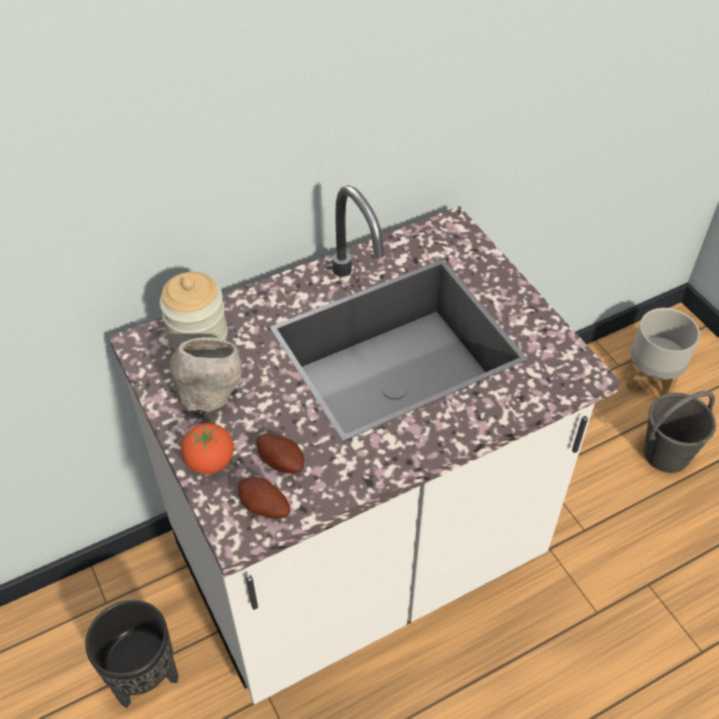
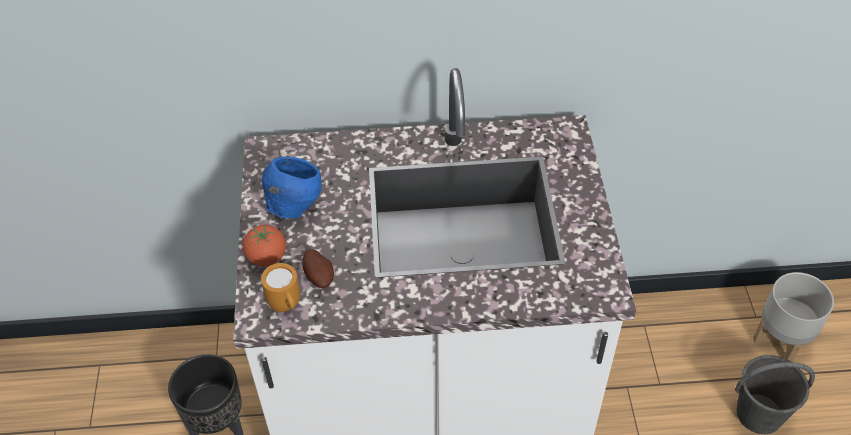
camera: 25 degrees right, 0 degrees up
jar [160,272,228,351] -> none
grey bowl [169,337,242,412] -> blue bowl [262,157,322,219]
potato [238,477,290,519] -> orange mug [261,263,300,312]

